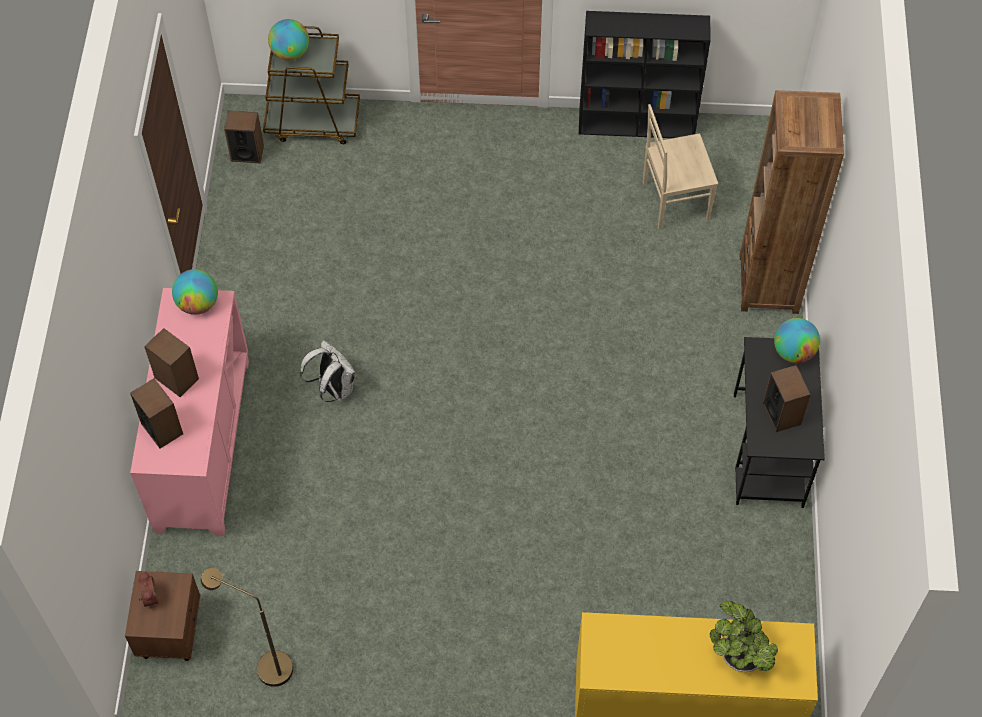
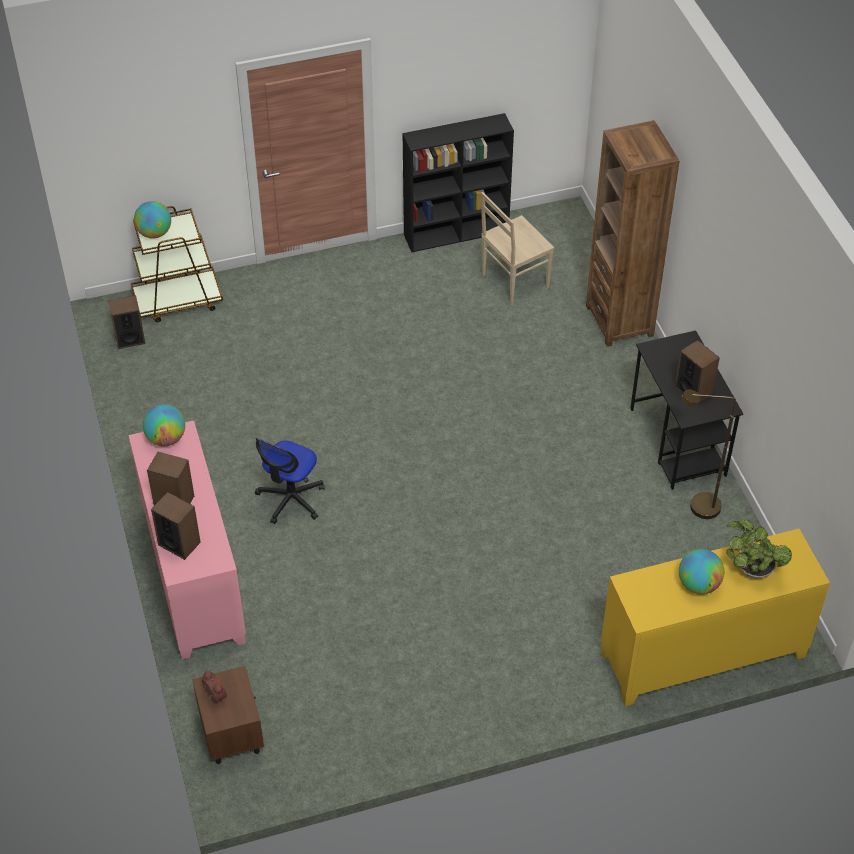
camera: 20 degrees left, 10 degrees down
brown floor lamp [201,568,293,687] -> brown floor lamp moved to [681,389,736,519]
white backpack [300,340,358,402] -> office chair [255,438,325,524]
globe [774,318,820,363] -> globe moved to [679,549,724,594]

